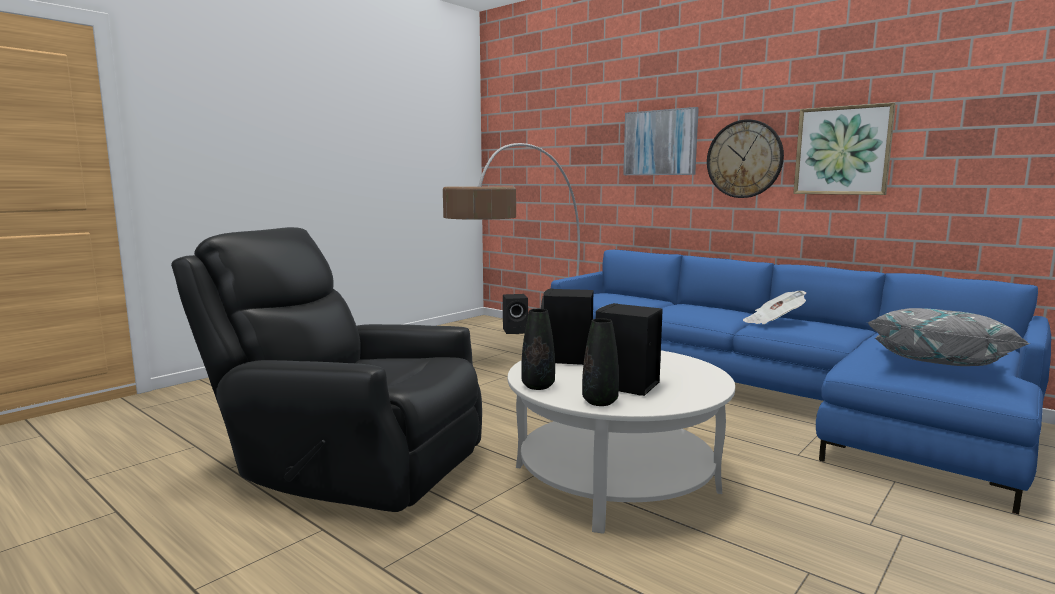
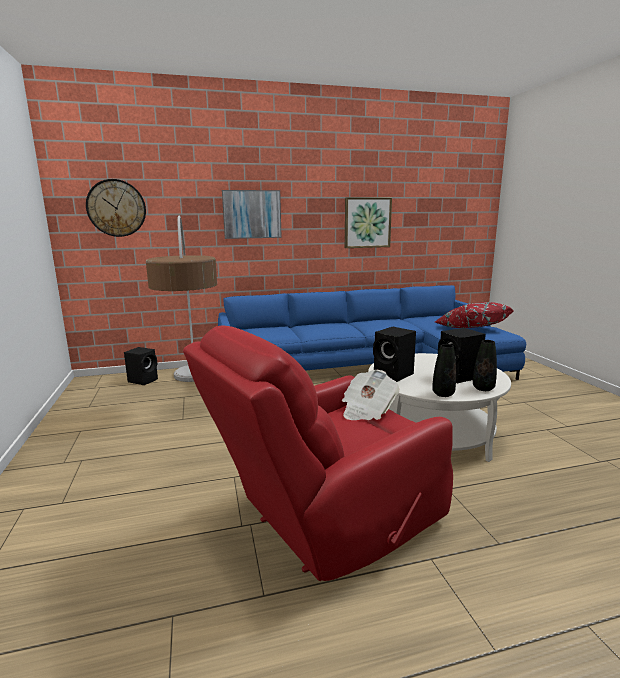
camera: 55 degrees left, 5 degrees up
black armchair [171,227,482,512] -> red armchair [183,325,453,581]
wall clock [707,119,784,198] -> wall clock moved to [86,179,146,237]
newspaper [743,291,806,324] -> newspaper moved to [342,370,399,420]
grey pillow [867,308,1031,366] -> red pillow [435,302,514,328]

